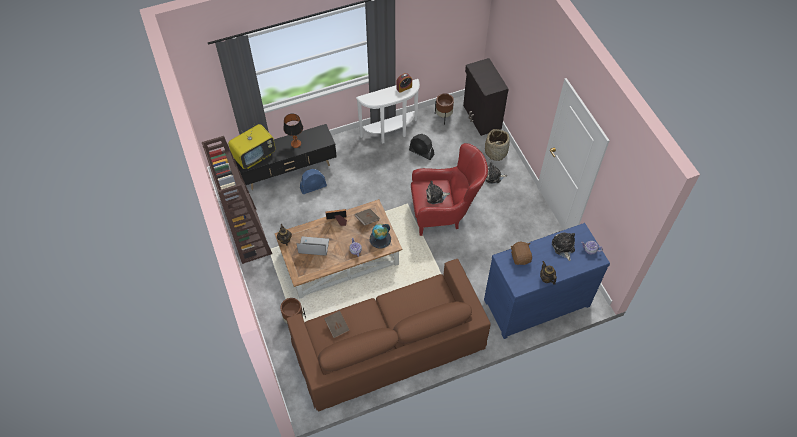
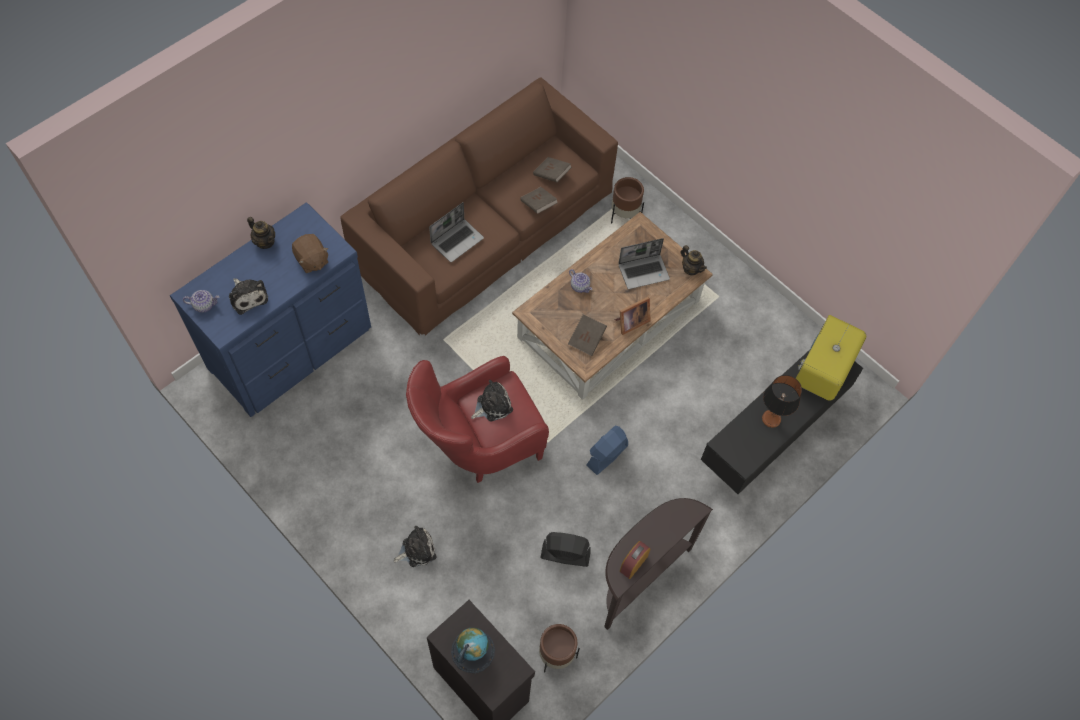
camera: 155 degrees right, 5 degrees up
brown bookcase [202,136,272,264] -> none
blue fan [300,169,327,194] -> blue fan moved to [586,426,628,475]
white console table [356,79,420,144] -> brown console table [604,498,713,630]
globe [370,224,391,249] -> globe moved to [451,628,495,673]
basket [485,129,510,161] -> none
none -> laptop [429,202,484,262]
none -> brown book [520,187,558,214]

